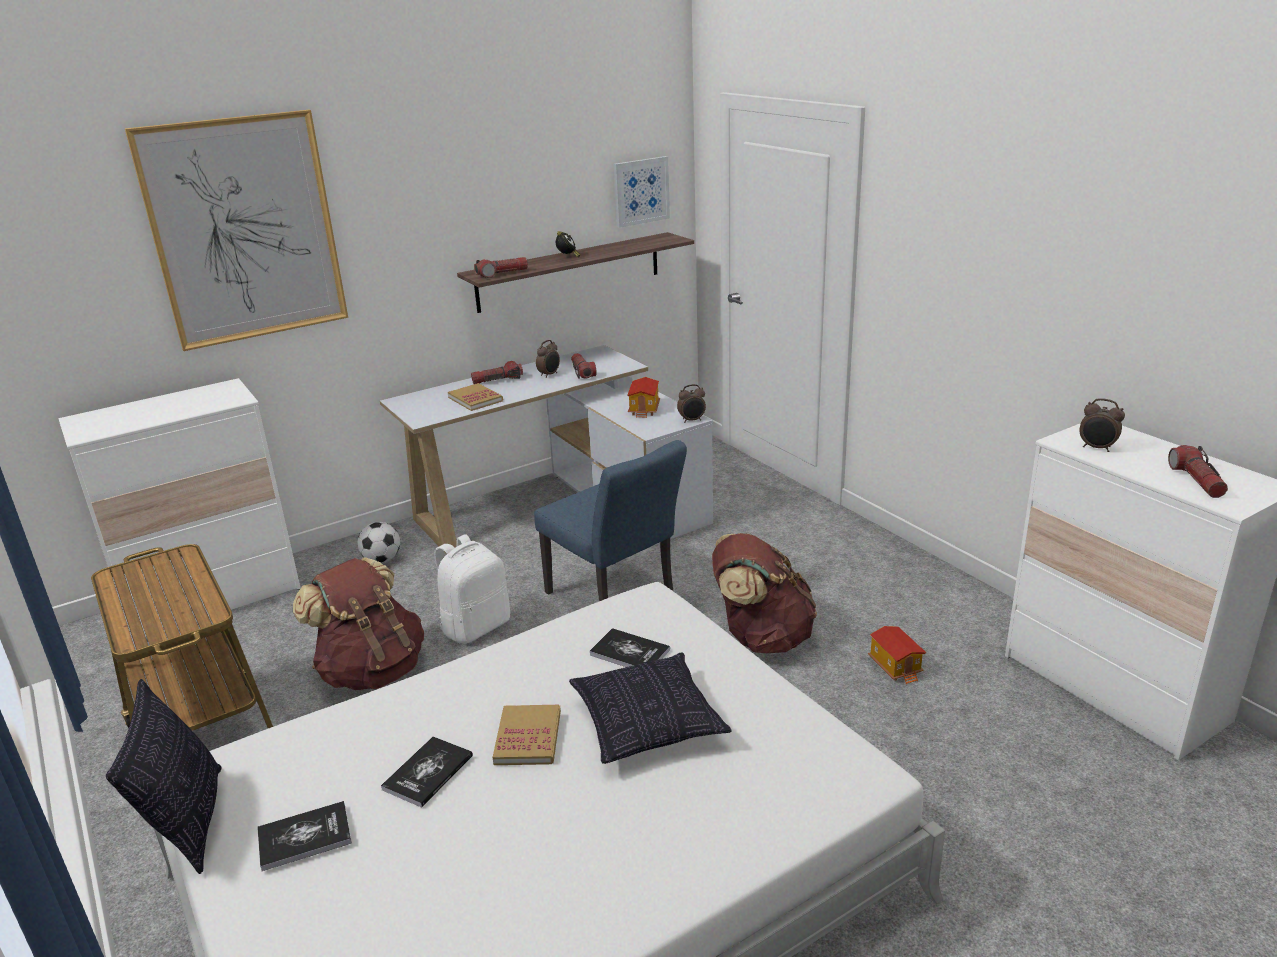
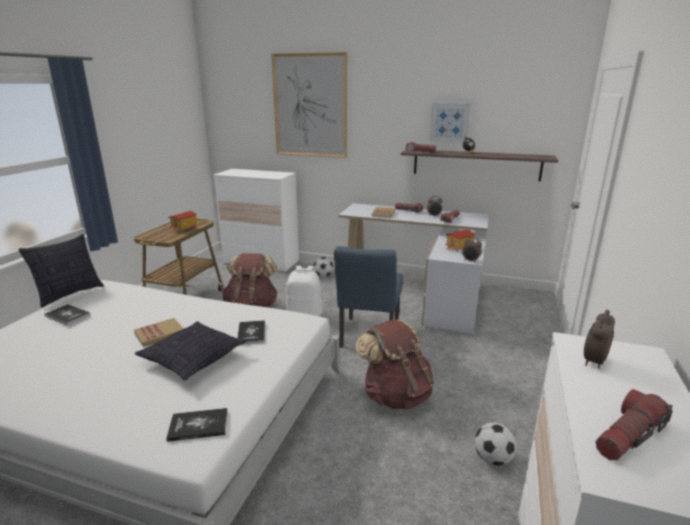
camera: 50 degrees right, 5 degrees down
book [381,736,473,808] -> book moved to [166,408,228,442]
picture [614,156,670,228] -> picture moved to [430,103,471,143]
toy house [868,626,926,684] -> toy house moved to [168,211,198,232]
alarm clock [1079,398,1125,452] -> alarm clock turned 45 degrees clockwise [584,310,615,368]
none -> football [475,423,517,466]

